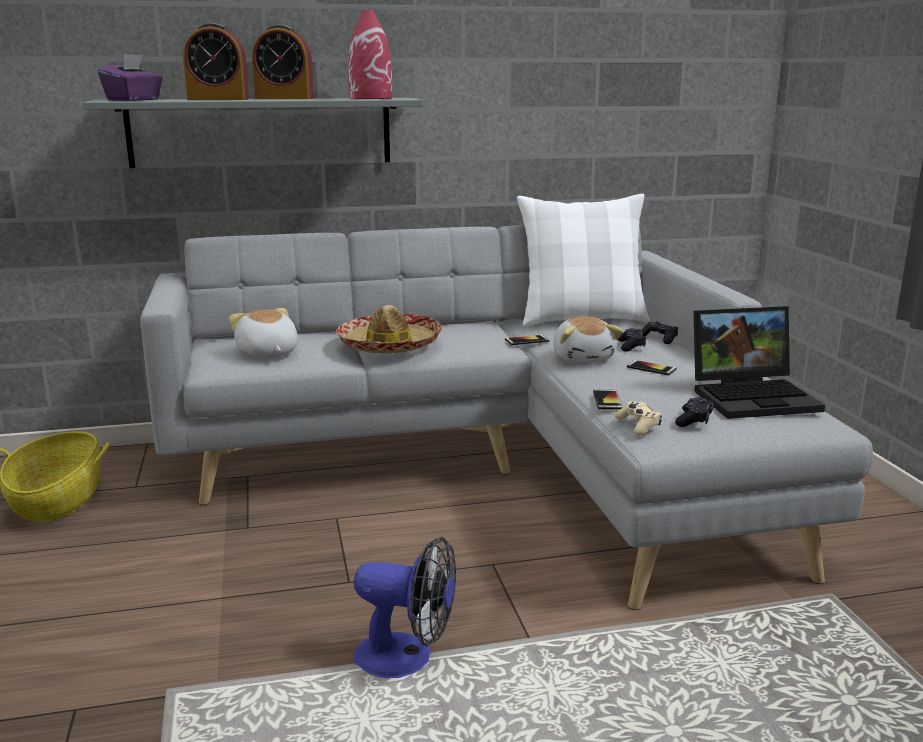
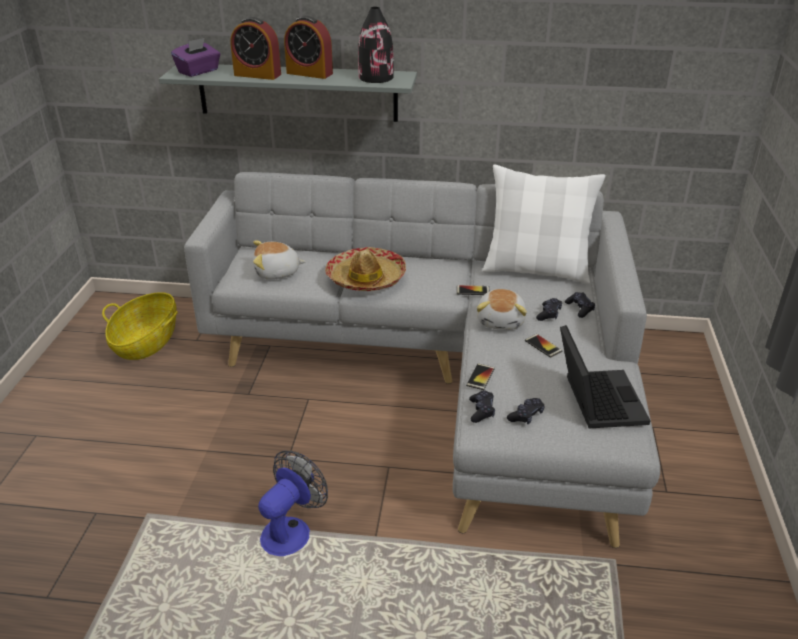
camera: 20 degrees right, 15 degrees up
plush toy [229,308,298,358] -> plush toy turned 90 degrees counterclockwise [253,241,306,279]
red vase [349,10,392,99] -> black vase [358,7,394,83]
fan [354,536,456,678] -> fan turned 90 degrees counterclockwise [258,450,328,556]
beige game controller [614,401,662,435] -> black game controller [469,390,495,423]
laptop [693,306,825,419] -> laptop turned 105 degrees counterclockwise [560,325,651,428]

